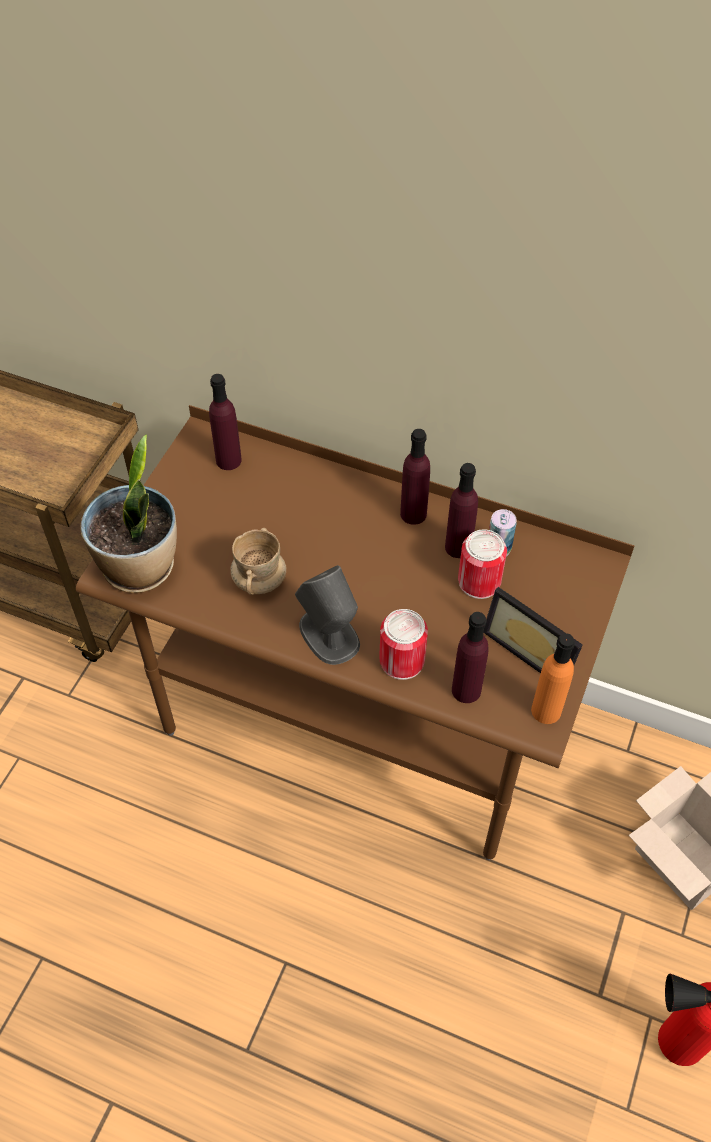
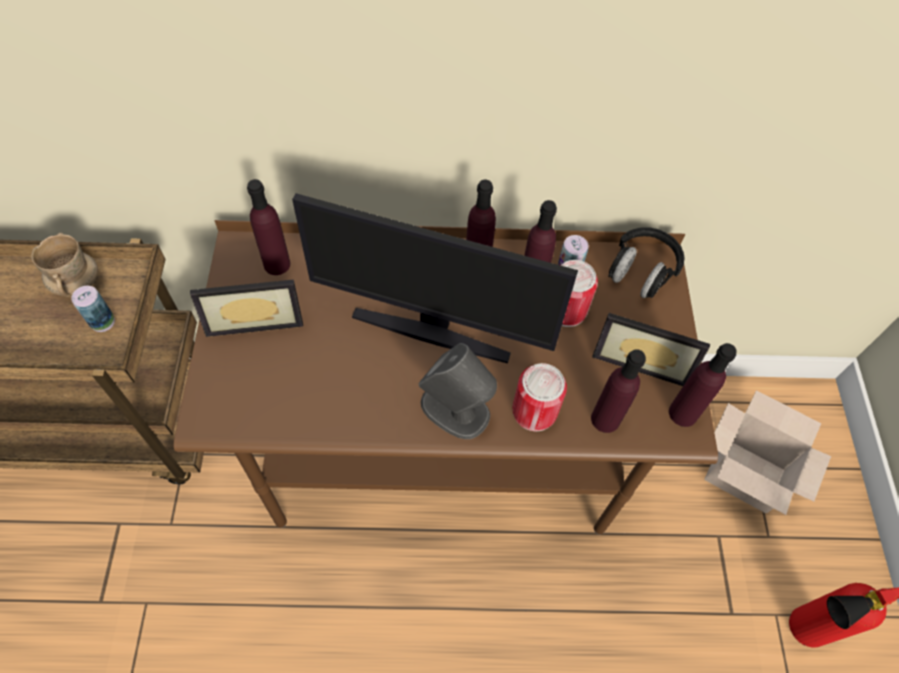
camera: 25 degrees left, 5 degrees up
potted plant [81,434,177,593] -> none
beige mug [231,528,286,595] -> beige mug moved to [31,233,98,297]
orange bottle [531,633,575,724] -> purple bottle [669,343,736,427]
none -> can [71,286,115,332]
none -> picture frame [190,280,303,337]
none -> monitor [292,193,578,363]
none -> black headphones [608,227,684,298]

